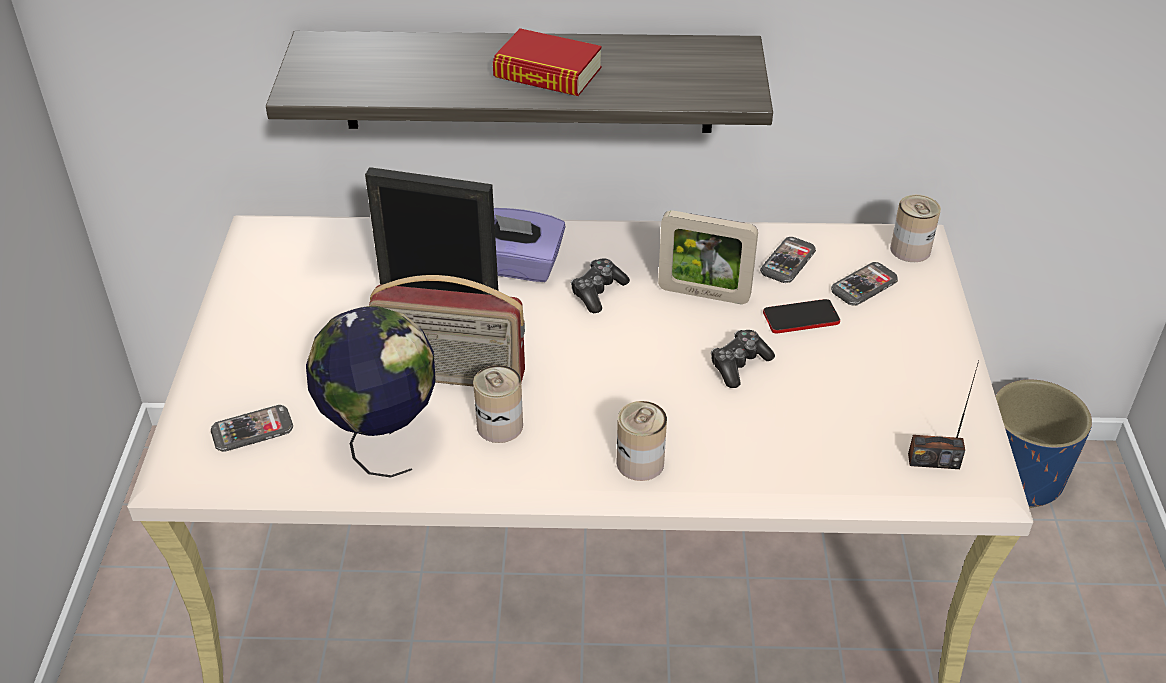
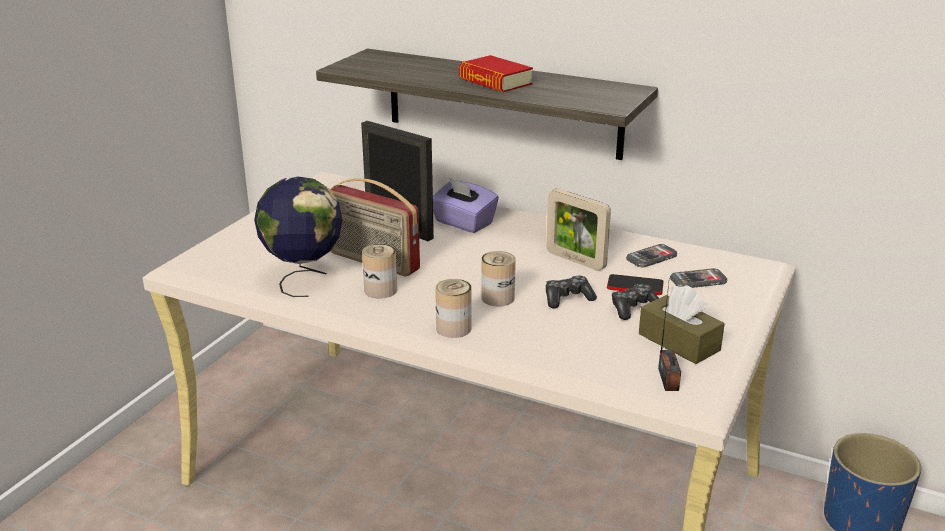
camera: 25 degrees right, 15 degrees down
phone [211,405,293,452] -> none
game controller [571,258,630,313] -> game controller moved to [612,284,659,320]
can [890,195,941,262] -> can moved to [481,251,516,307]
radio [908,361,979,469] -> radio turned 120 degrees counterclockwise [658,283,681,391]
none -> brown tissue box [639,285,725,364]

